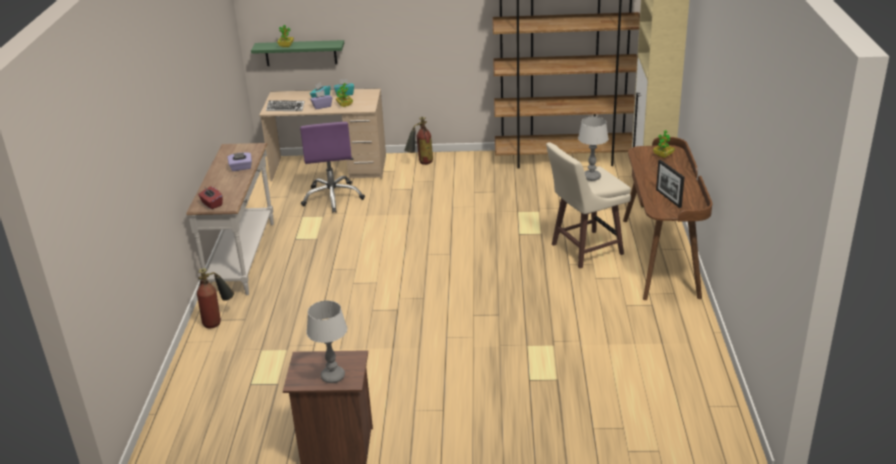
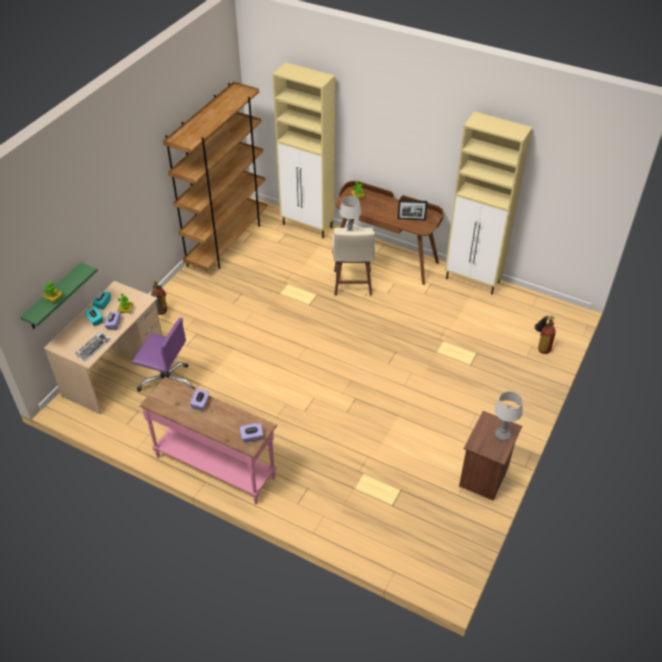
camera: 65 degrees left, 15 degrees up
white console table [186,143,274,295] -> pink console table [139,377,278,504]
fire extinguisher [197,268,234,329] -> fire extinguisher moved to [535,316,556,354]
red tissue box [198,187,223,209] -> purple tissue box [240,423,263,442]
none -> beige cabinet [445,112,532,295]

